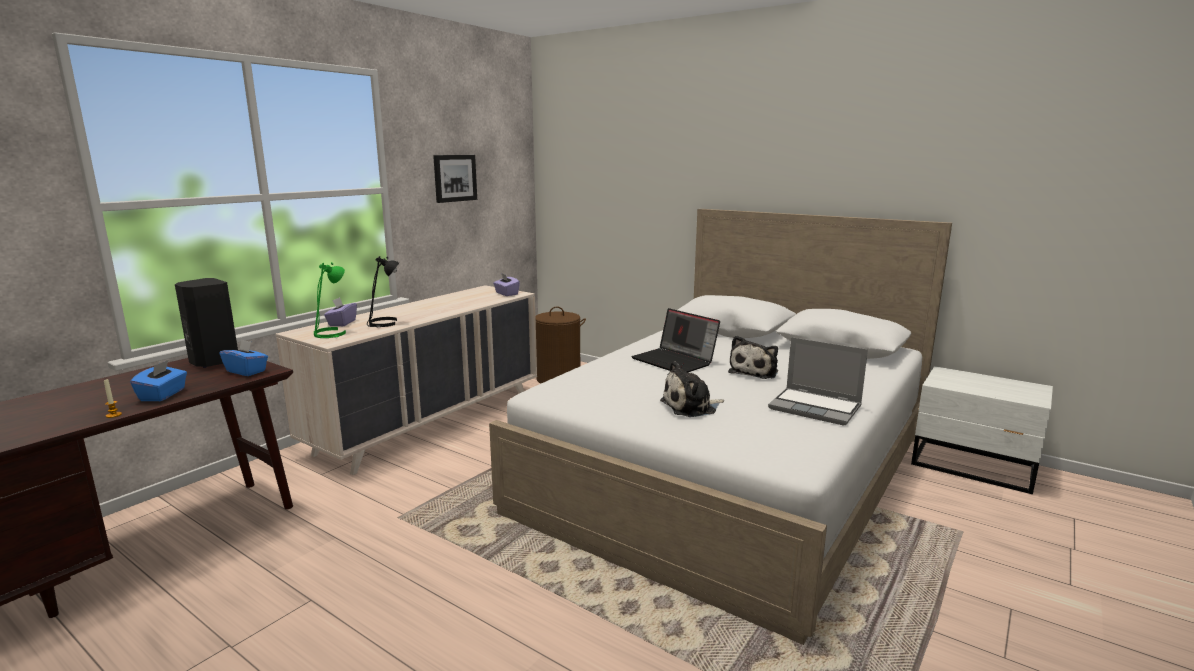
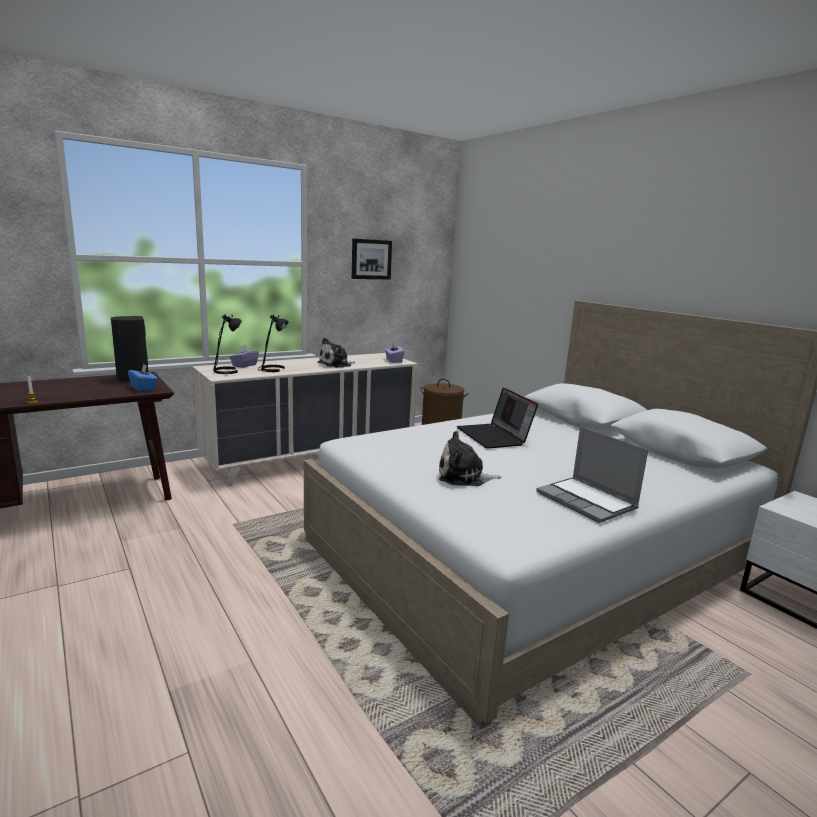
camera: 20 degrees right, 0 degrees up
blue tissue box [130,360,187,401] -> none
green table lamp [314,262,346,338] -> black table lamp [213,314,242,374]
plush toy [728,336,778,379] -> plush toy moved to [317,338,355,368]

